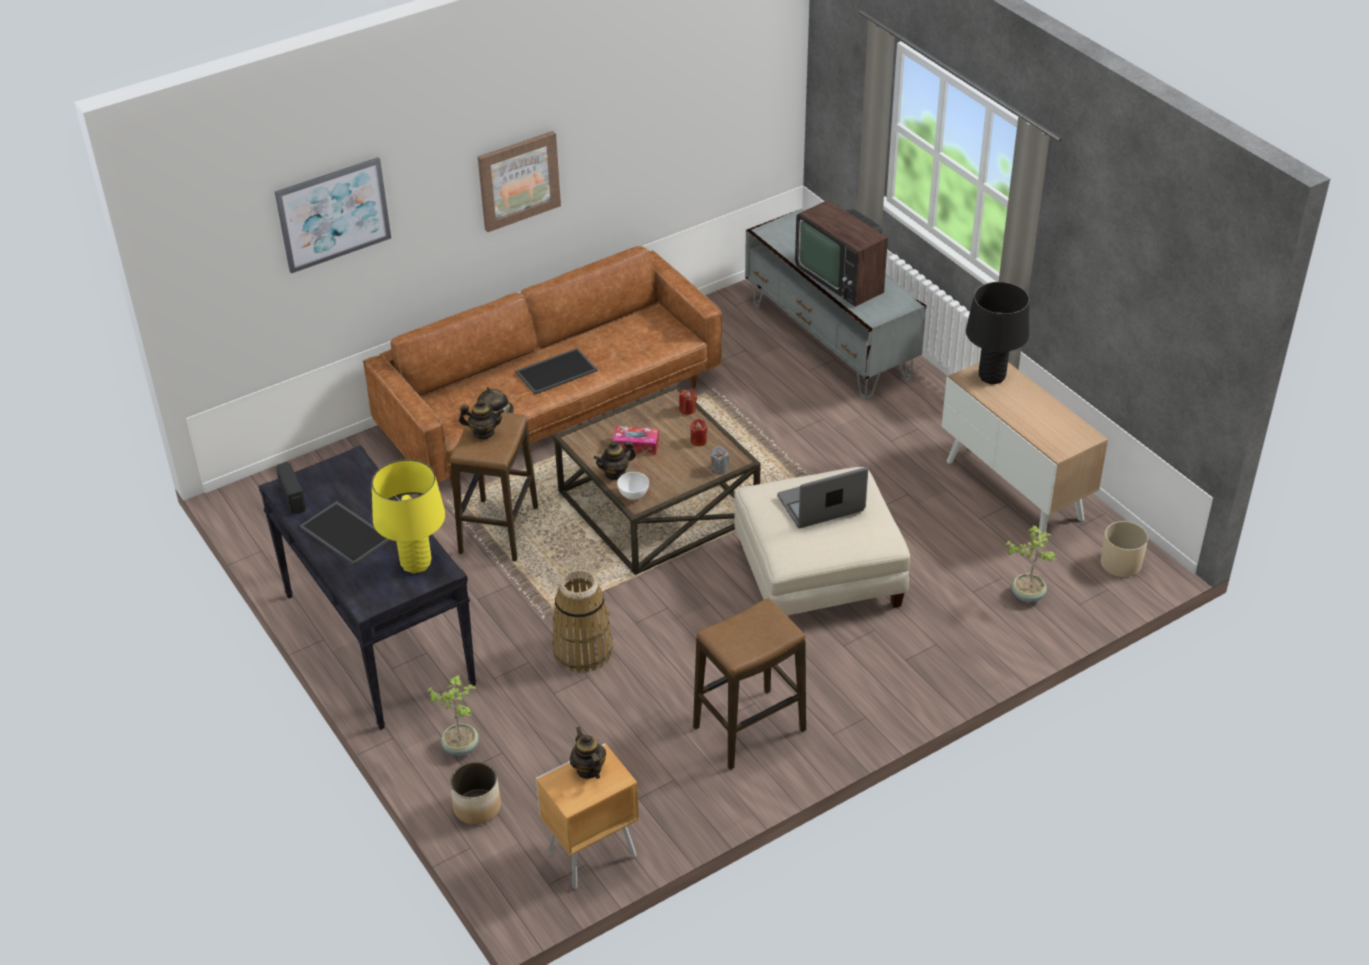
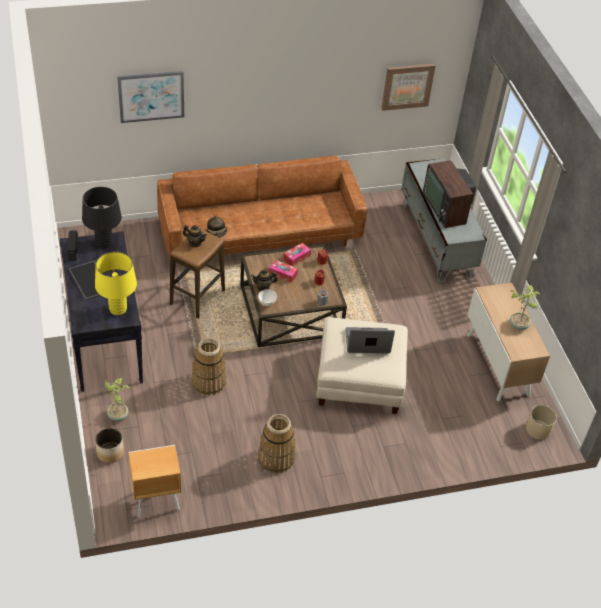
camera: 15 degrees right, 5 degrees up
picture [478,131,561,232] -> picture moved to [381,64,435,111]
tray [515,348,597,395] -> none
teapot [570,727,606,779] -> none
stool [693,598,806,770] -> basket [258,414,295,474]
black table lamp [966,282,1029,384] -> black table lamp moved to [82,186,122,248]
potted plant [1004,525,1056,602] -> potted plant moved to [510,285,540,330]
none -> tissue box [283,243,311,266]

